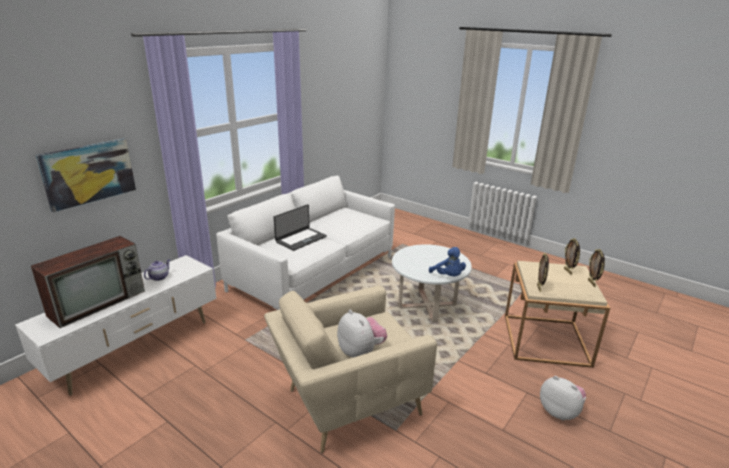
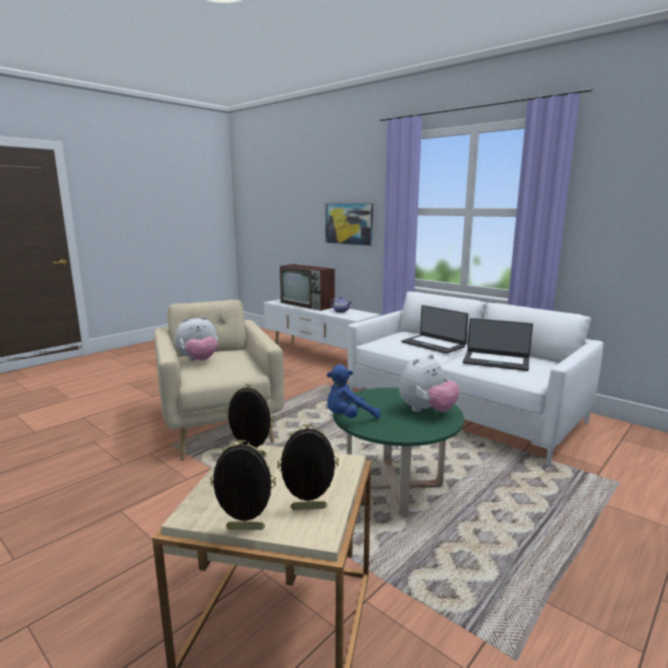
camera: 95 degrees right, 10 degrees down
white coffee table [392,244,472,322] -> green coffee table [333,387,464,515]
plush toy [540,376,586,420] -> plush toy moved to [399,354,460,412]
none -> laptop [463,318,533,371]

